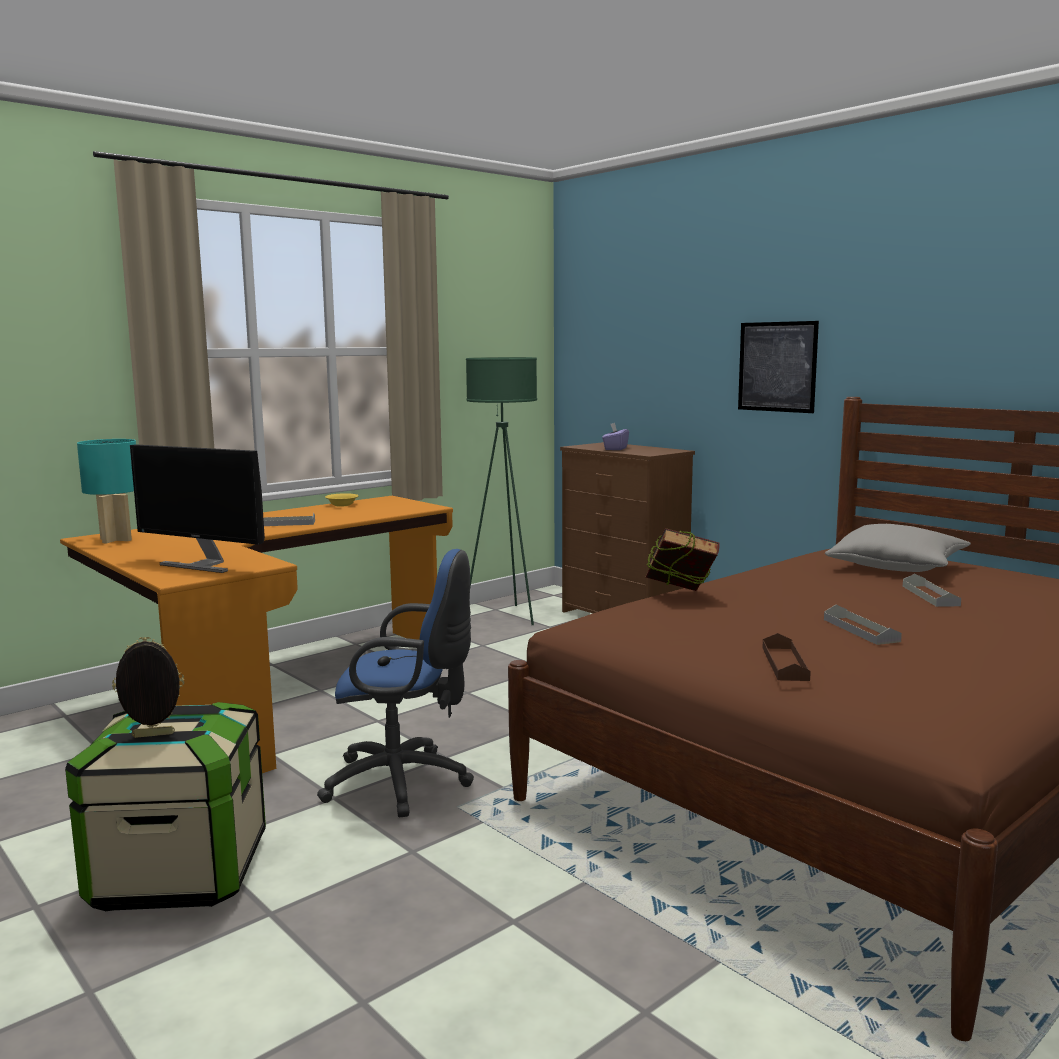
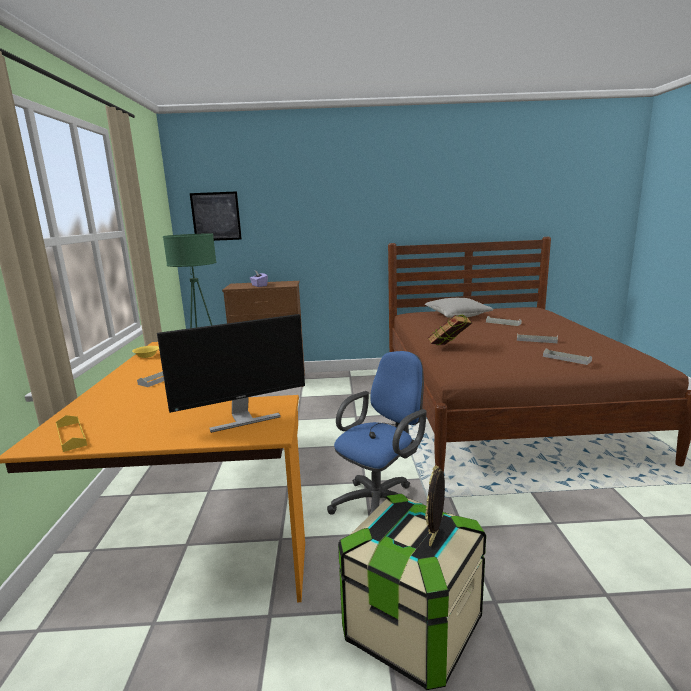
camera: 50 degrees left, 5 degrees up
turquoise table lamp [77,439,136,543] -> yellow tray [56,415,87,452]
picture [738,321,819,413] -> picture moved to [190,191,242,241]
brown tray [762,633,811,681] -> grey tray [543,348,592,365]

